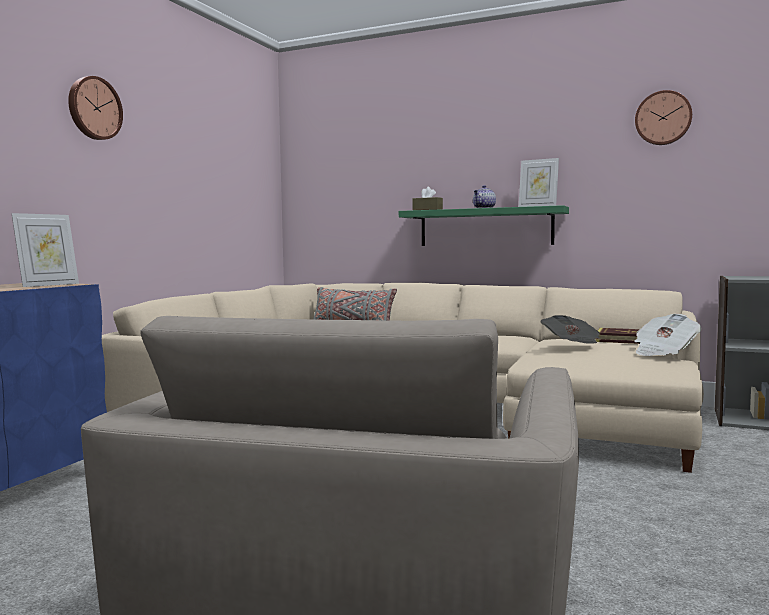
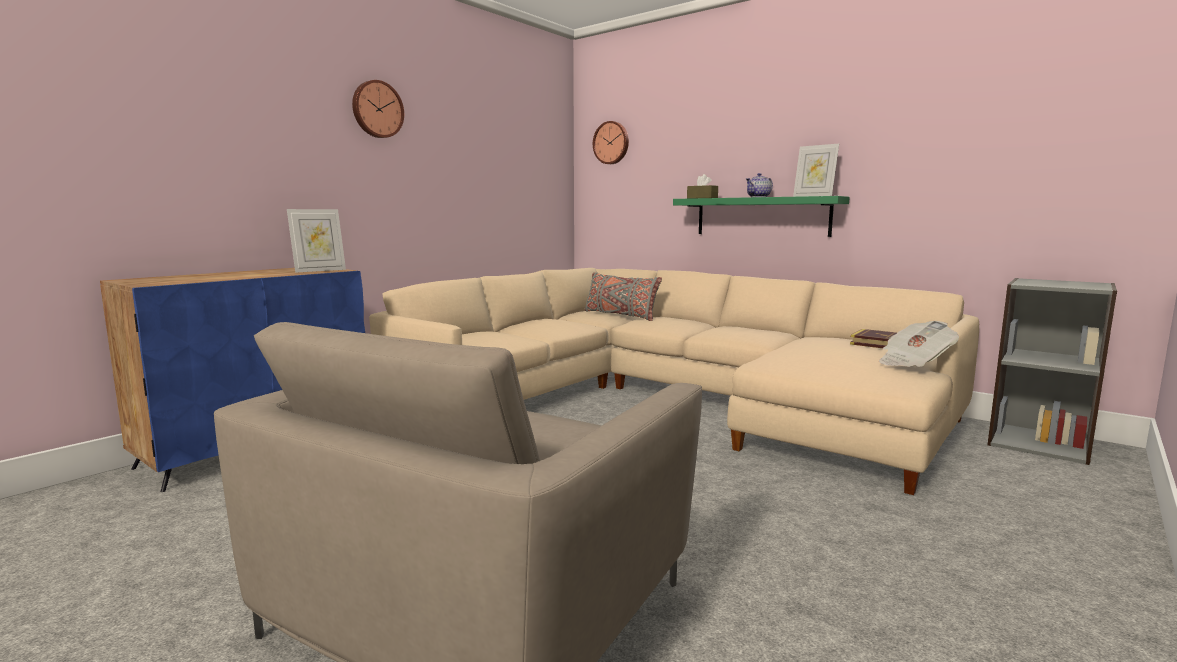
camera: 15 degrees right, 5 degrees up
newspaper [540,315,600,344] -> none
wall clock [635,90,692,145] -> wall clock moved to [593,121,629,164]

